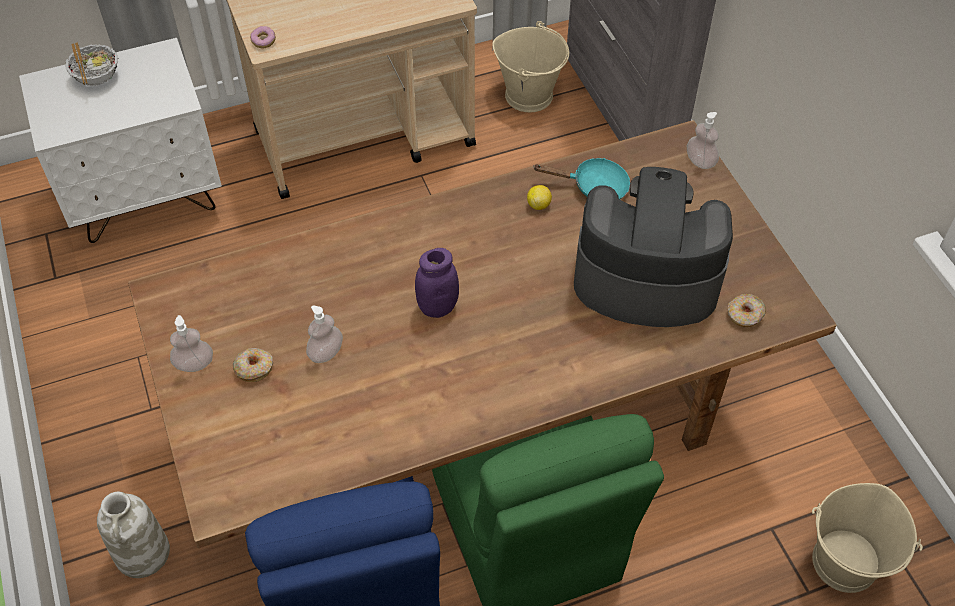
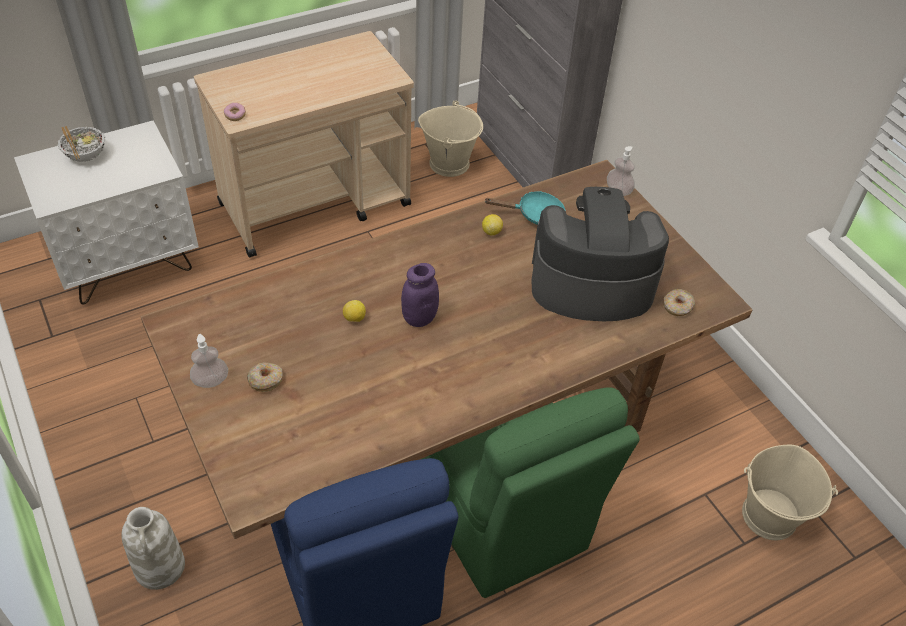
camera: 10 degrees left, 5 degrees down
soap dispenser [306,306,343,363] -> none
none -> lemon [343,300,366,322]

